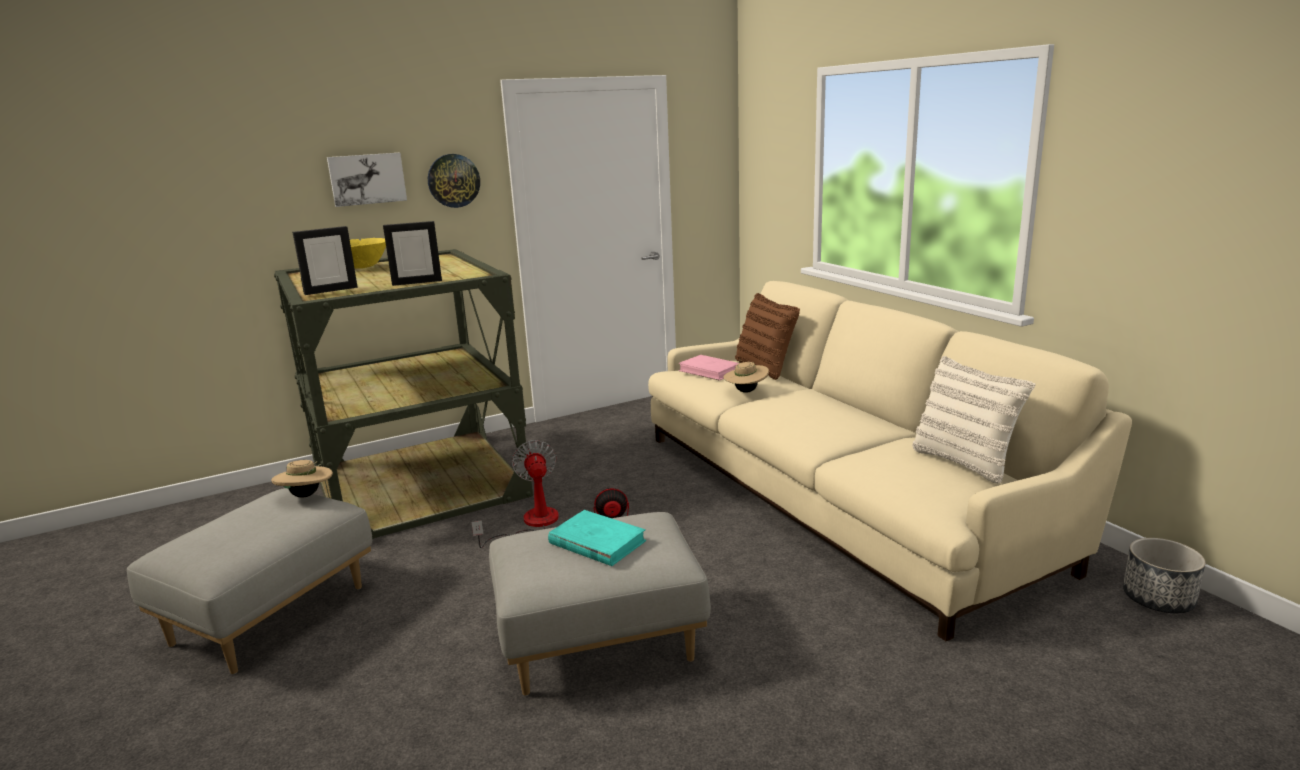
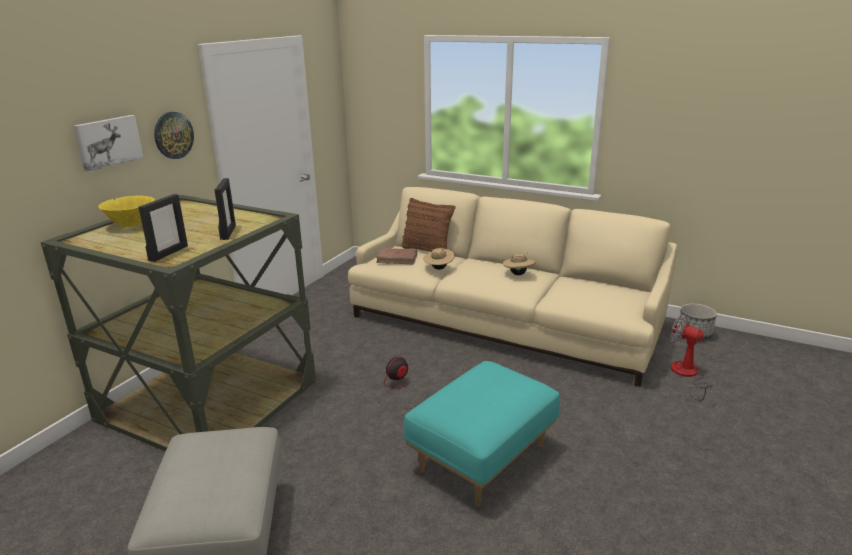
camera: 35 degrees left, 5 degrees up
beige hat [271,460,333,498] -> beige hat moved to [503,254,536,275]
picture frame [383,221,442,286] -> picture frame turned 45 degrees counterclockwise [215,178,236,240]
fan [472,440,559,548] -> fan moved to [671,315,715,401]
grey ottoman [489,512,711,696] -> turquoise ottoman [404,361,560,506]
turquoise book [548,510,646,566] -> none
pink book [679,355,739,380] -> brown book [376,248,417,264]
beige pillow [912,356,1036,484] -> none

